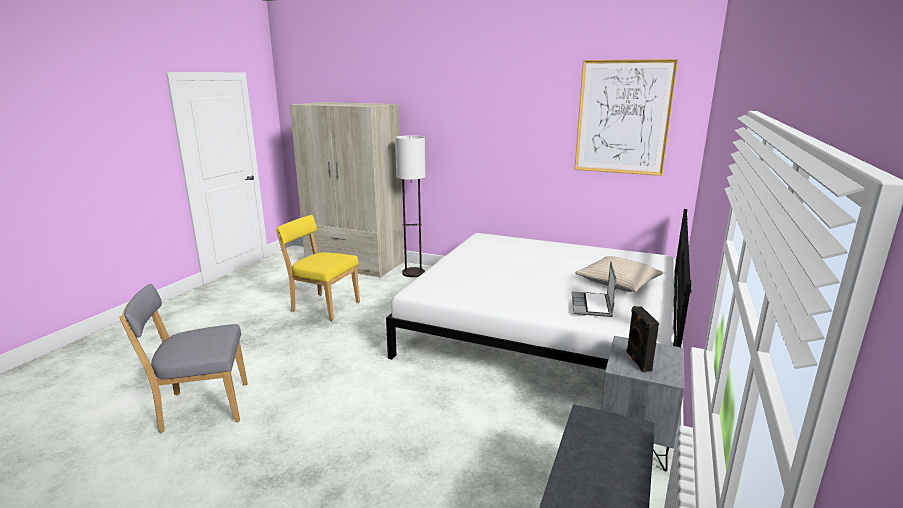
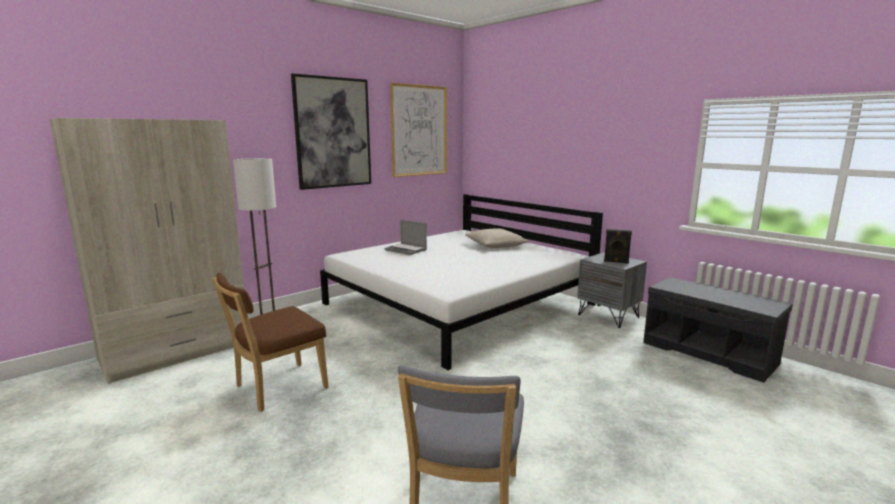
camera: 65 degrees left, 5 degrees down
yellow chair [276,215,360,321] -> brown chair [212,273,329,412]
laptop [572,261,617,317] -> laptop moved to [385,220,427,255]
none -> picture [291,73,371,190]

